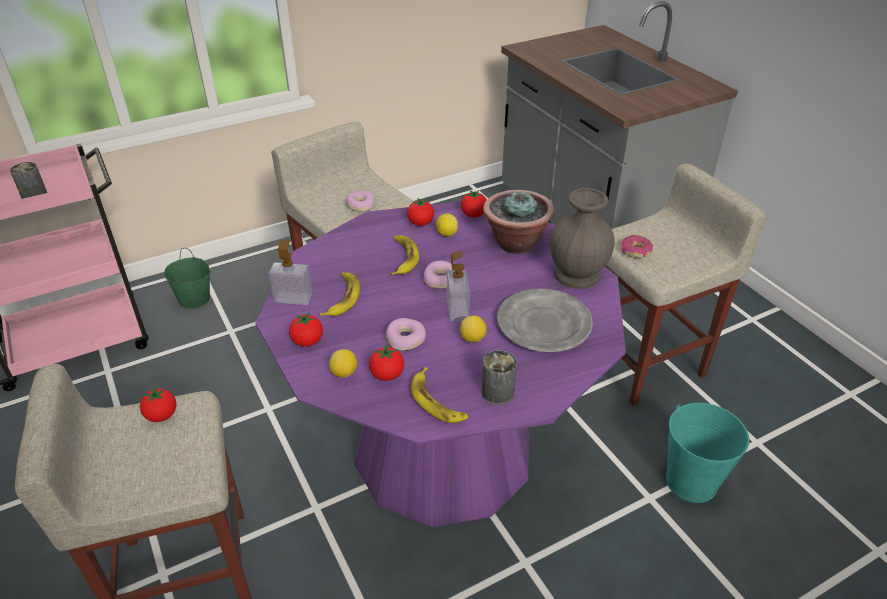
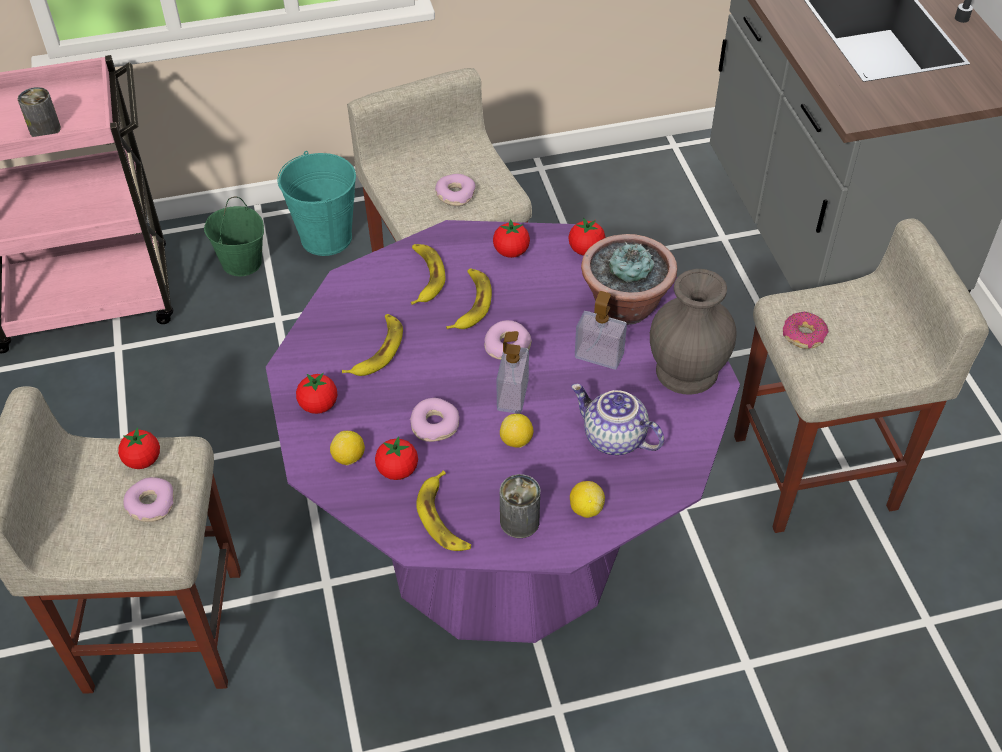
camera: 15 degrees right, 10 degrees up
soap dispenser [269,240,312,305] -> soap dispenser moved to [575,291,627,369]
lemon [436,213,458,237] -> lemon moved to [570,481,605,518]
grey plate [497,288,593,352] -> teapot [571,384,664,455]
turquoise bucket [666,403,749,503] -> turquoise bucket moved to [277,151,356,256]
none -> donut [123,477,174,522]
none -> banana [411,244,445,305]

